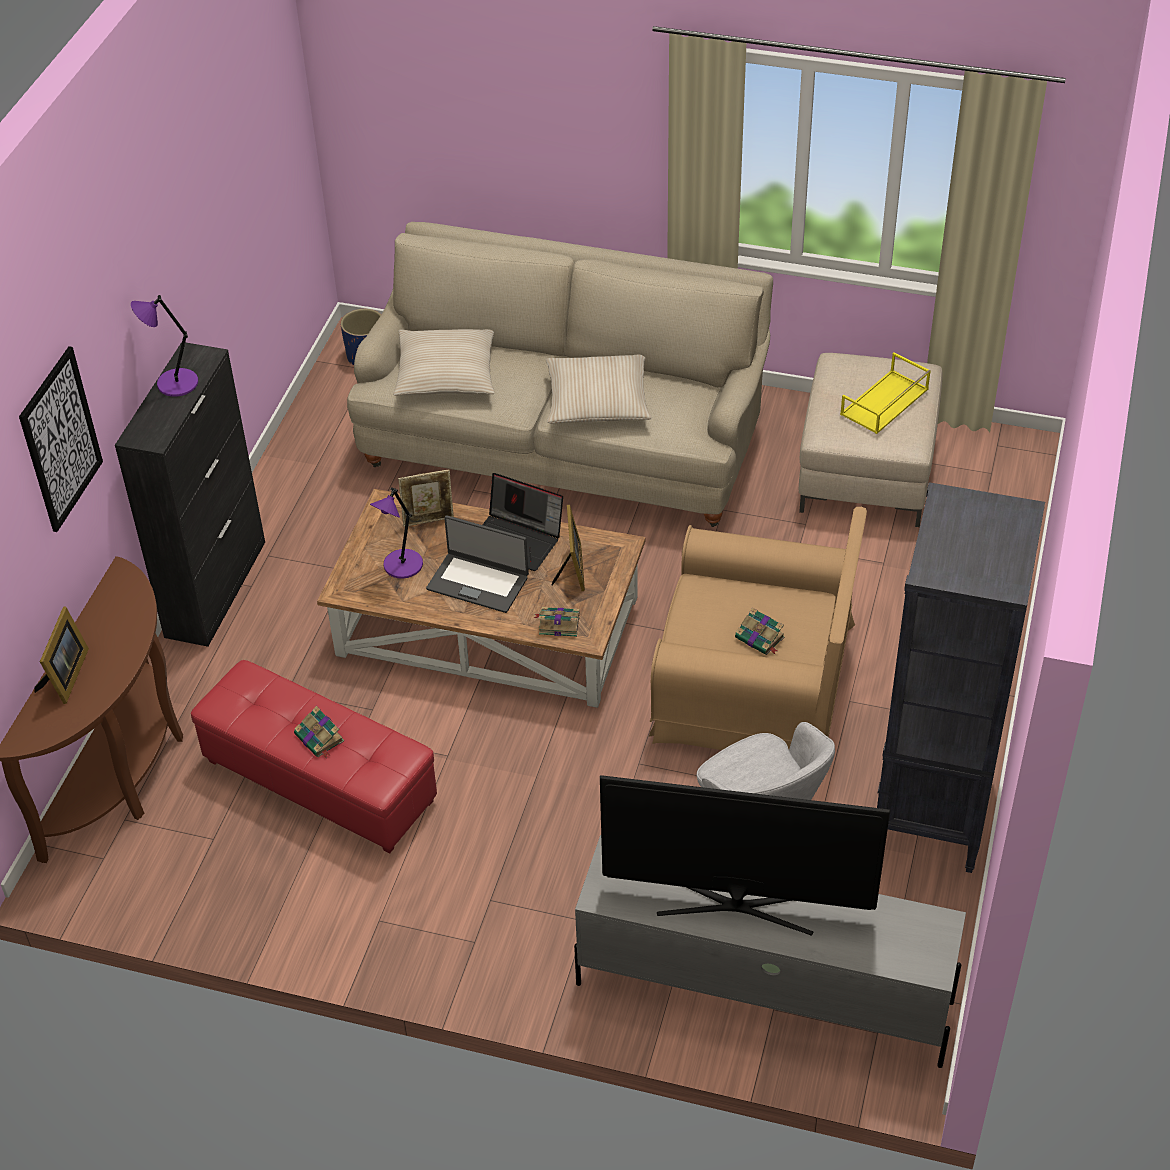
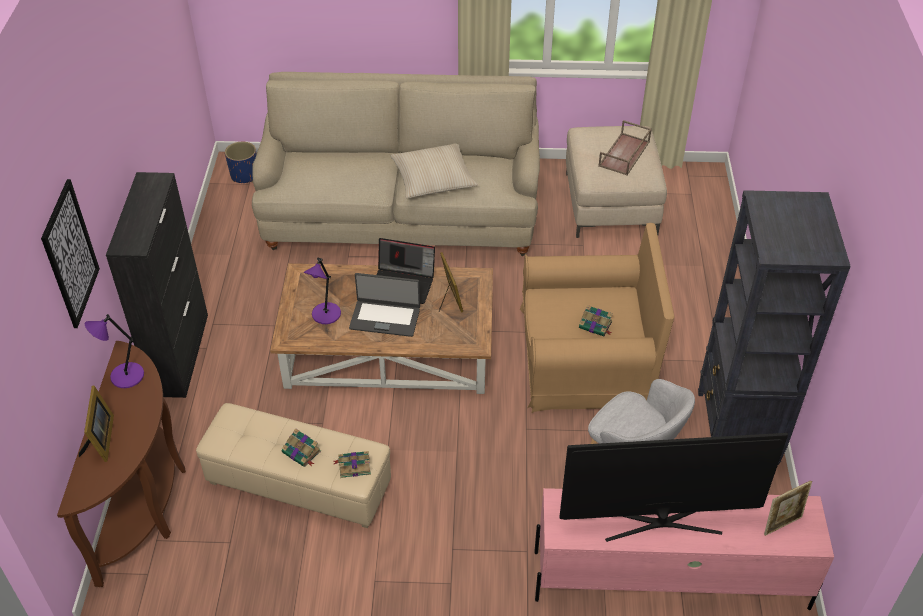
camera: 15 degrees left, 0 degrees up
purple table lamp [131,295,198,397] -> purple table lamp moved to [85,314,144,388]
red ottoman [191,660,437,853] -> beige ottoman [196,403,391,528]
beige pillow [394,329,495,396] -> none
picture frame [398,469,454,527] -> picture frame moved to [764,481,812,536]
book [534,607,580,637] -> book moved to [334,451,371,478]
grey tv stand [574,835,966,1068] -> pink tv stand [534,488,834,610]
yellow tray [840,353,931,434] -> brown tray [598,120,652,176]

